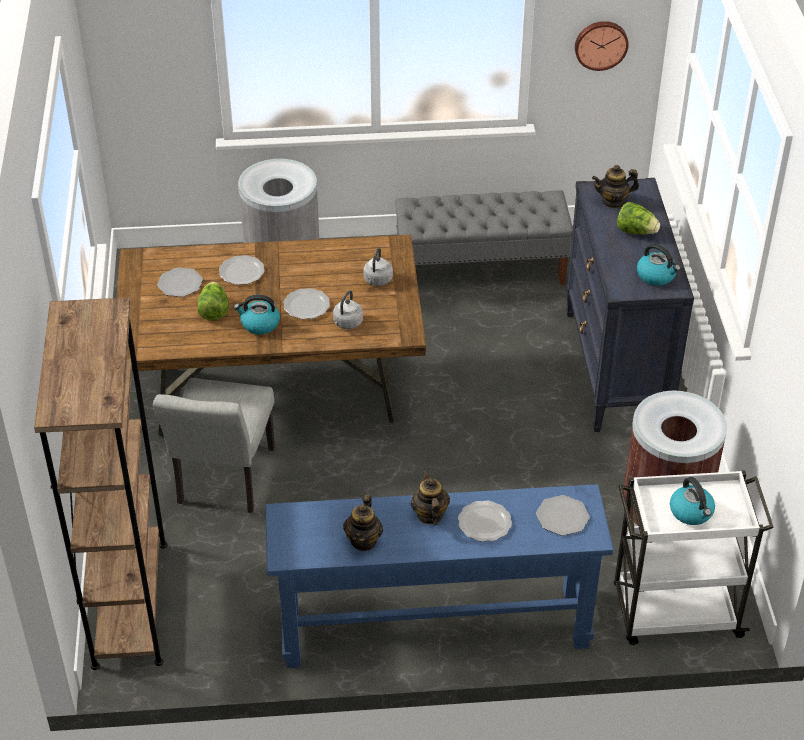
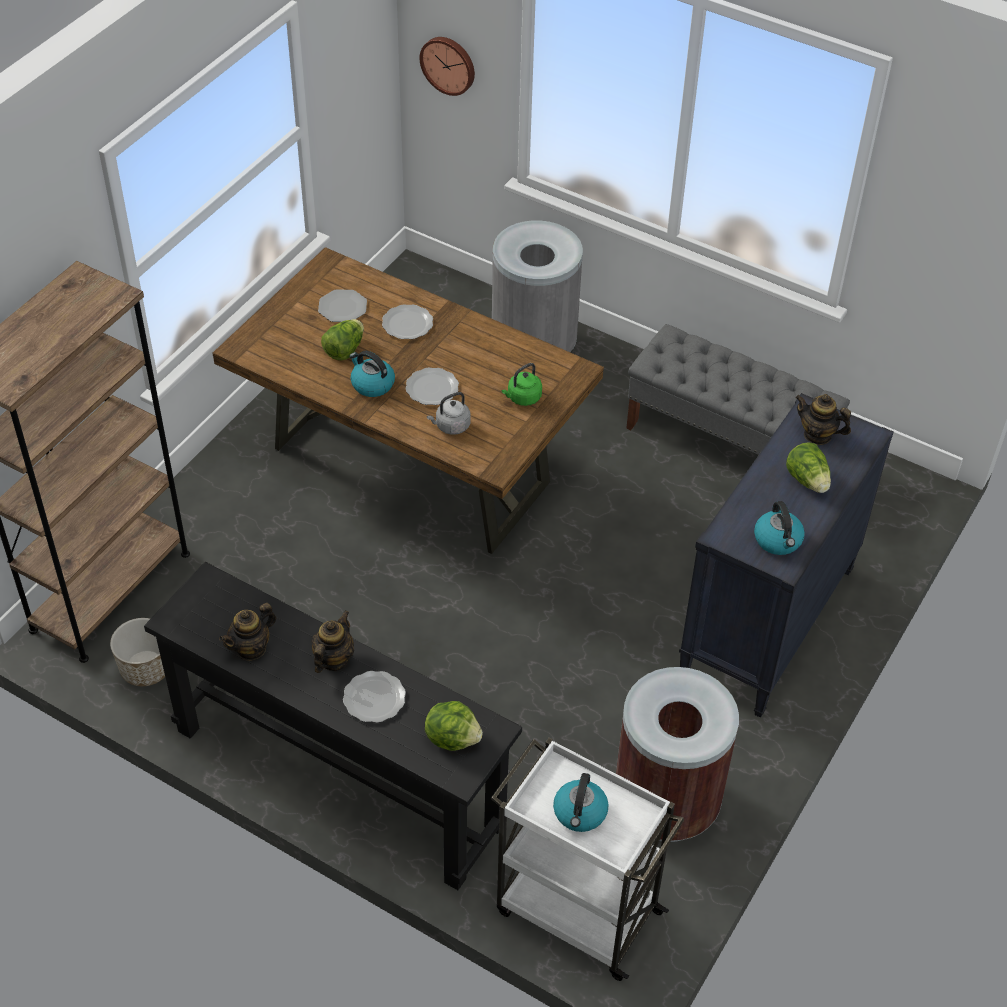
camera: 35 degrees right, 5 degrees up
grey chair [153,378,275,513] -> none
blue console table [265,484,614,668] -> black console table [144,562,522,890]
grey kettle [364,248,393,286] -> green kettle [502,363,542,406]
plate [536,495,590,536] -> lettuce [425,701,483,751]
wall clock [575,21,629,71] -> wall clock moved to [420,37,475,96]
none -> planter [110,618,165,686]

